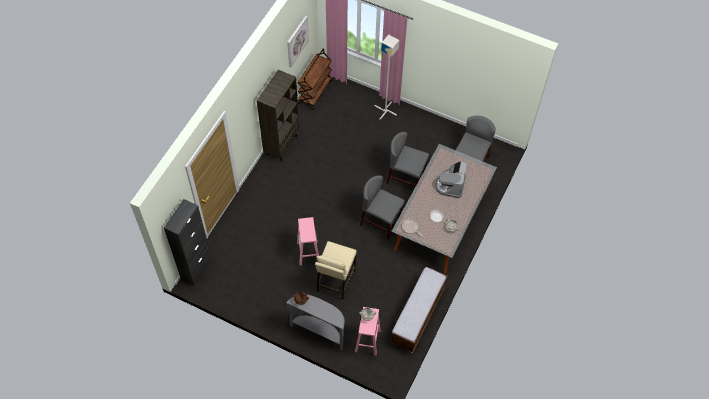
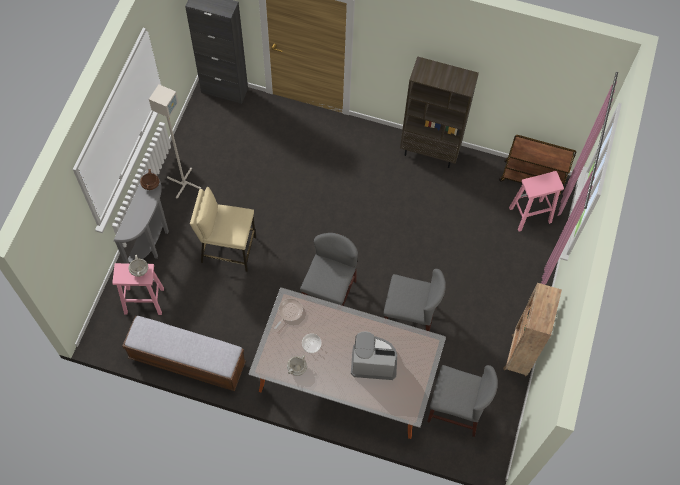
camera: 80 degrees right, 5 degrees up
picture [287,16,309,67] -> none
pink stool [297,217,319,265] -> pink stool moved to [509,171,564,232]
grey floor lamp [375,35,399,120] -> grey floor lamp moved to [149,85,201,199]
grey chair [386,132,429,187] -> grey chair turned 90 degrees clockwise [383,269,446,331]
none -> brown bookcase [503,283,562,376]

